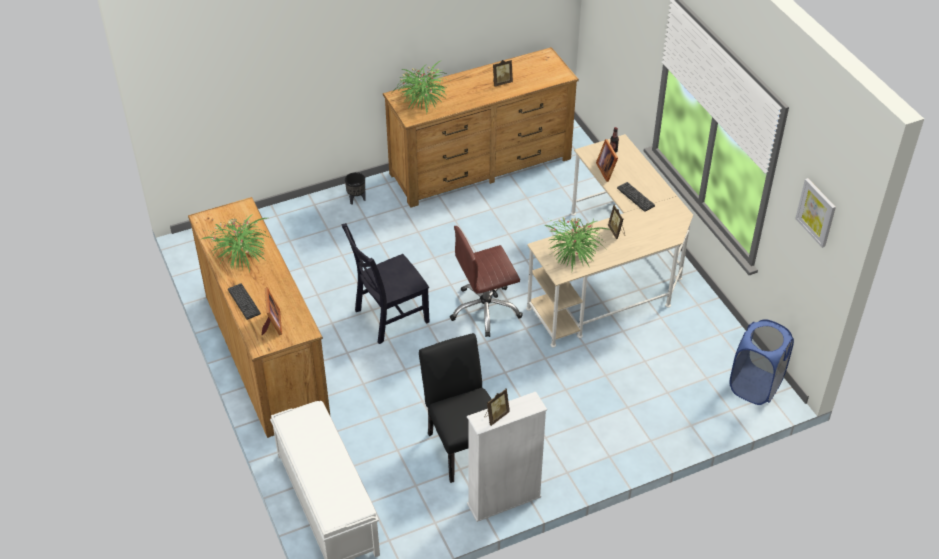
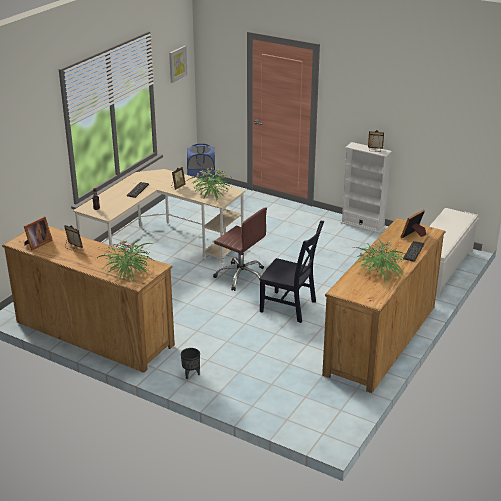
camera: 125 degrees left, 15 degrees down
black chair [419,333,492,483] -> none
picture frame [596,139,618,182] -> picture frame moved to [24,217,52,251]

